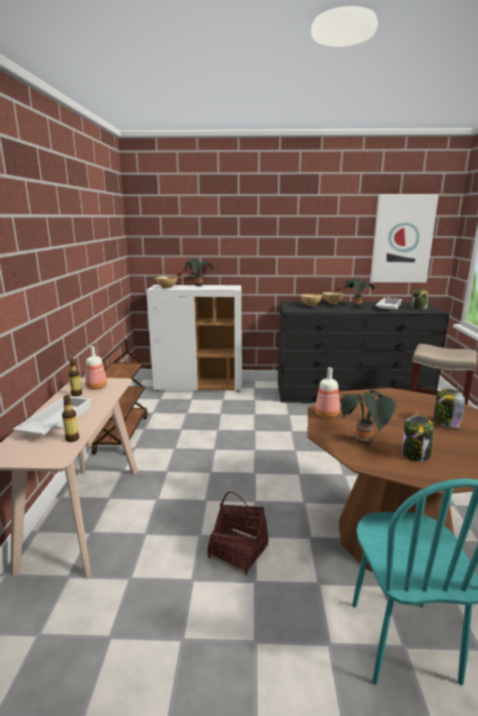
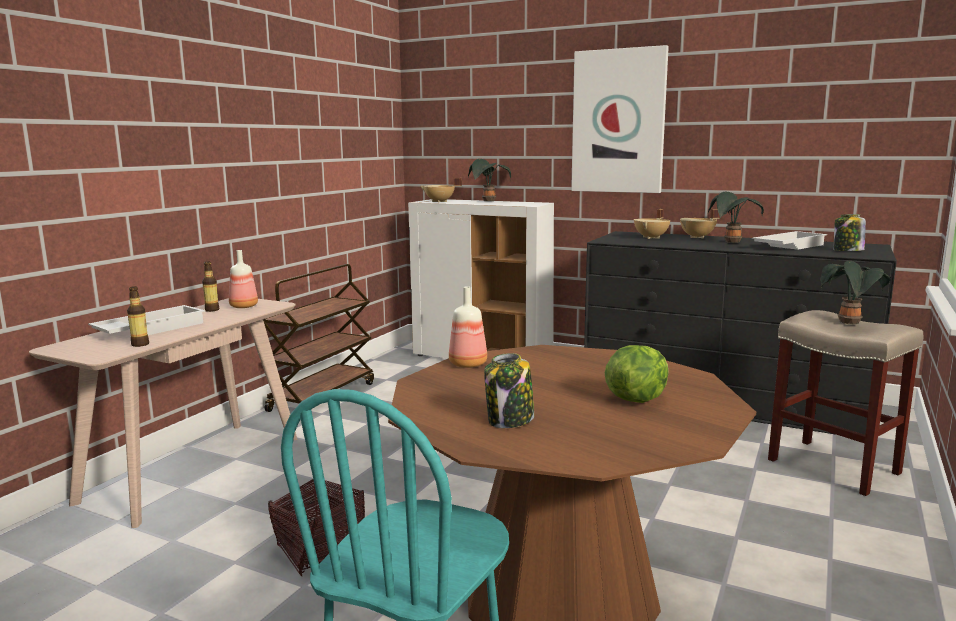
camera: 25 degrees right, 5 degrees down
potted plant [340,390,396,445] -> potted plant moved to [820,261,890,324]
picture [370,194,439,283] -> picture moved to [571,45,669,193]
jar [433,389,465,428] -> lettuce [605,345,669,403]

